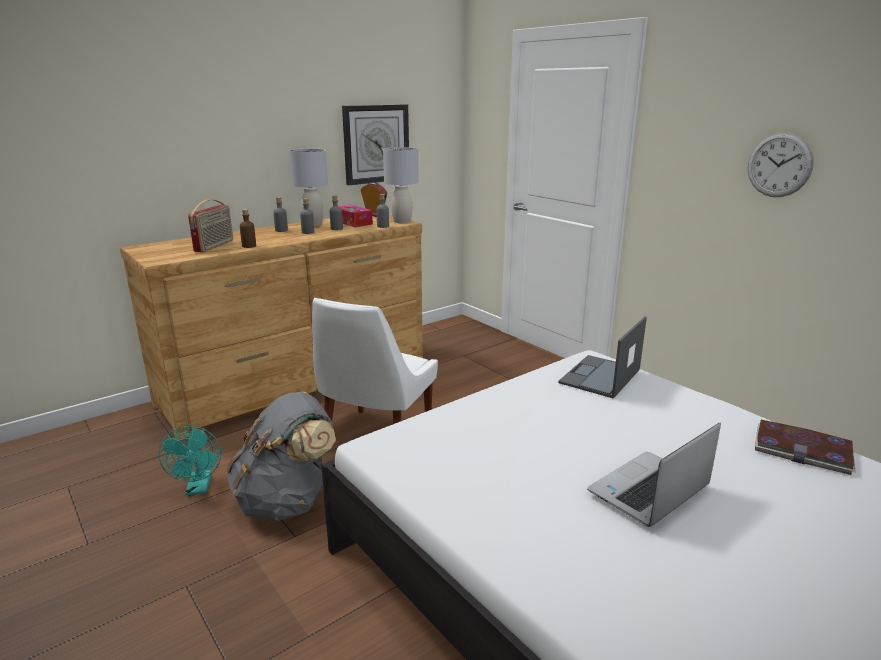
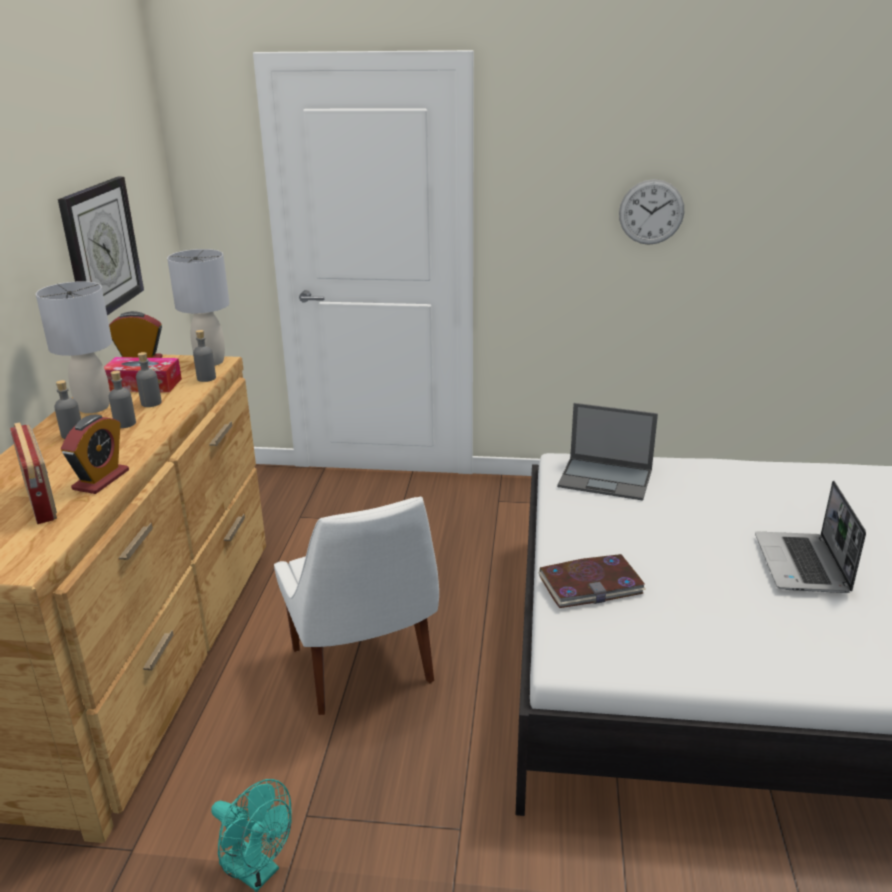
camera: 45 degrees left, 5 degrees up
grey backpack [226,392,336,521] -> none
brown bottle [240,209,256,248] -> alarm clock [61,414,129,494]
laptop [558,316,647,399] -> laptop turned 60 degrees counterclockwise [557,403,658,501]
book [755,420,856,475] -> book moved to [538,554,646,608]

